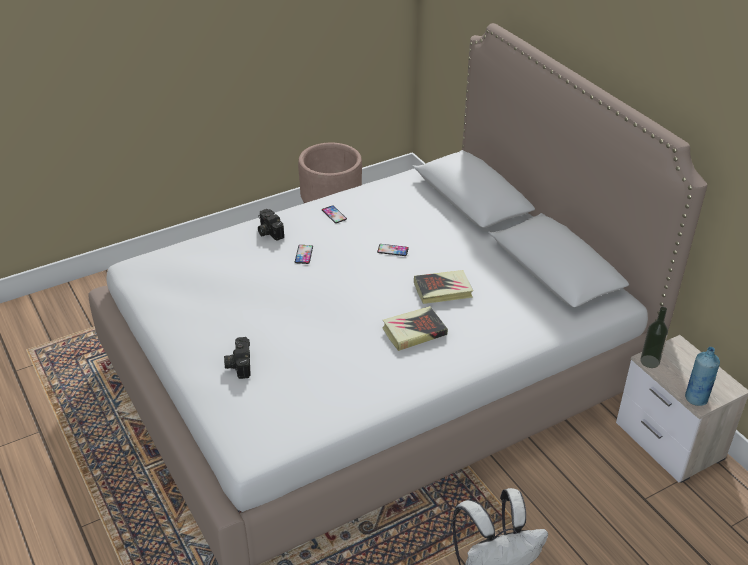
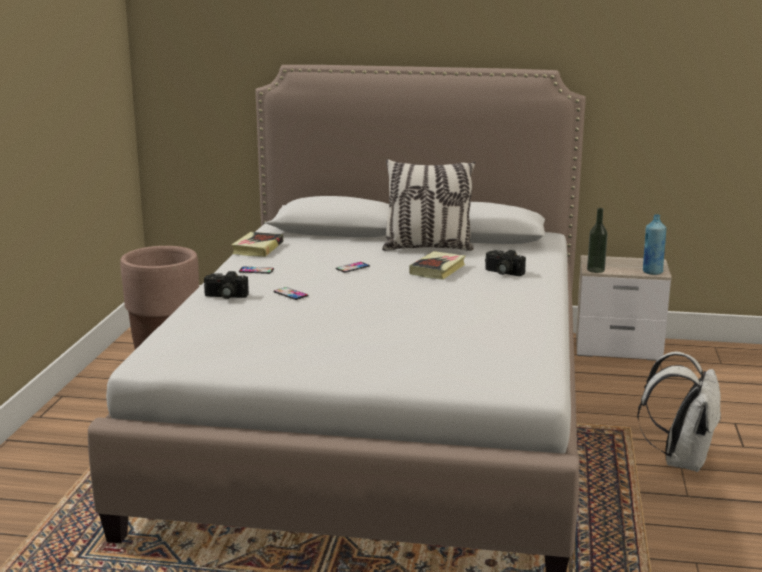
camera: 50 degrees left, 20 degrees down
camera [224,337,251,379] -> camera moved to [485,250,526,276]
book [382,306,448,351] -> book moved to [232,232,283,257]
none -> pillow [382,159,475,251]

